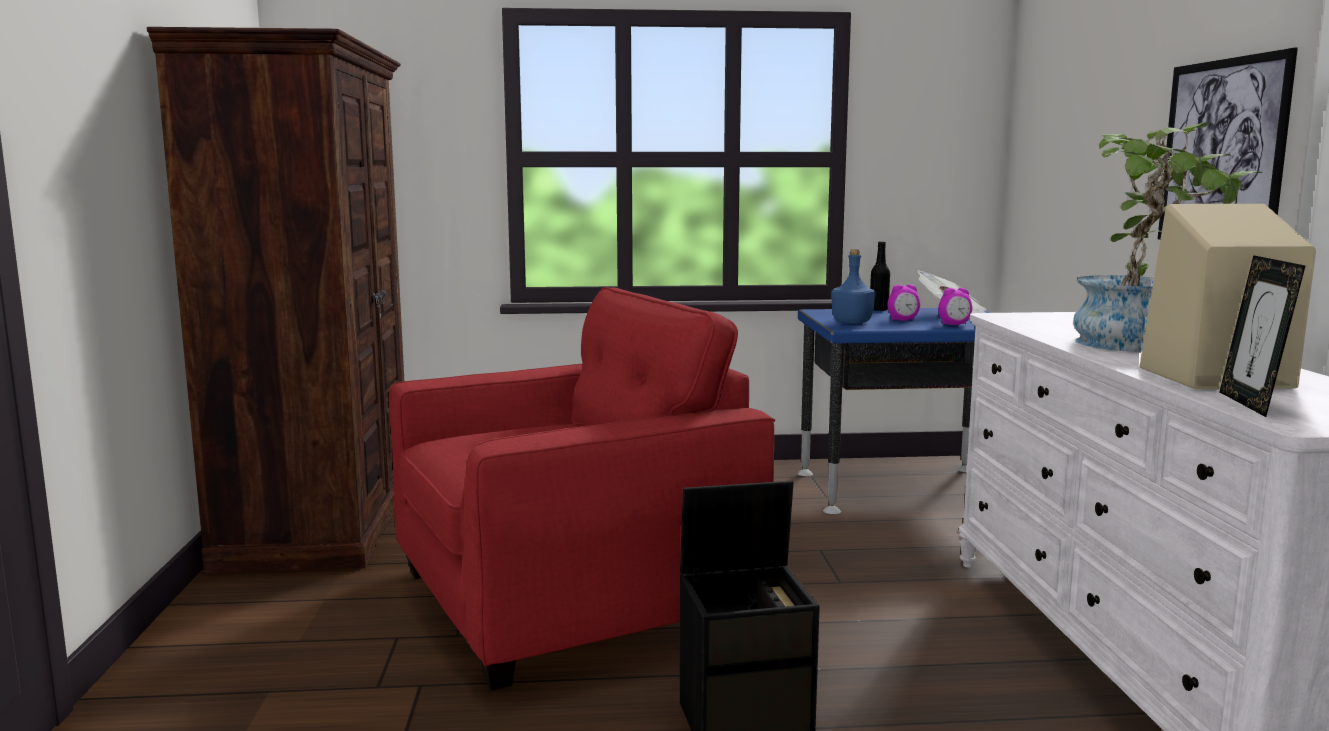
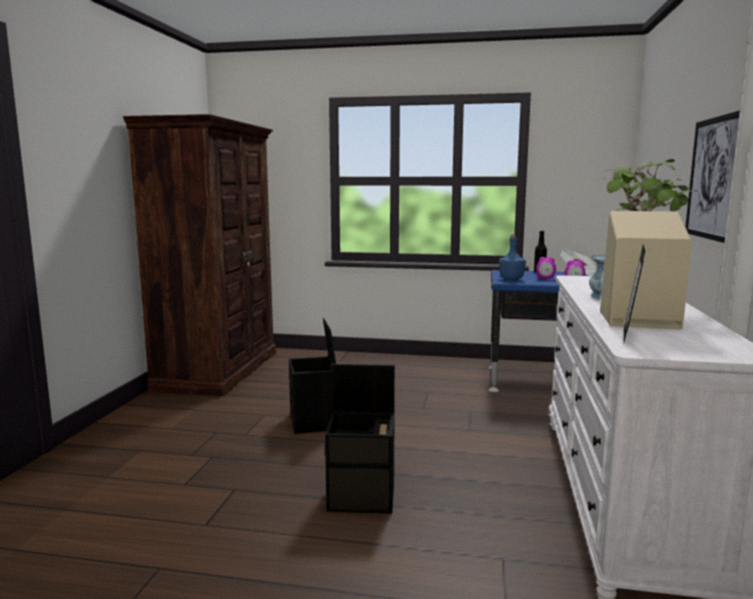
camera: 15 degrees right, 0 degrees up
red armchair [389,287,775,690] -> black storage box [289,318,336,434]

